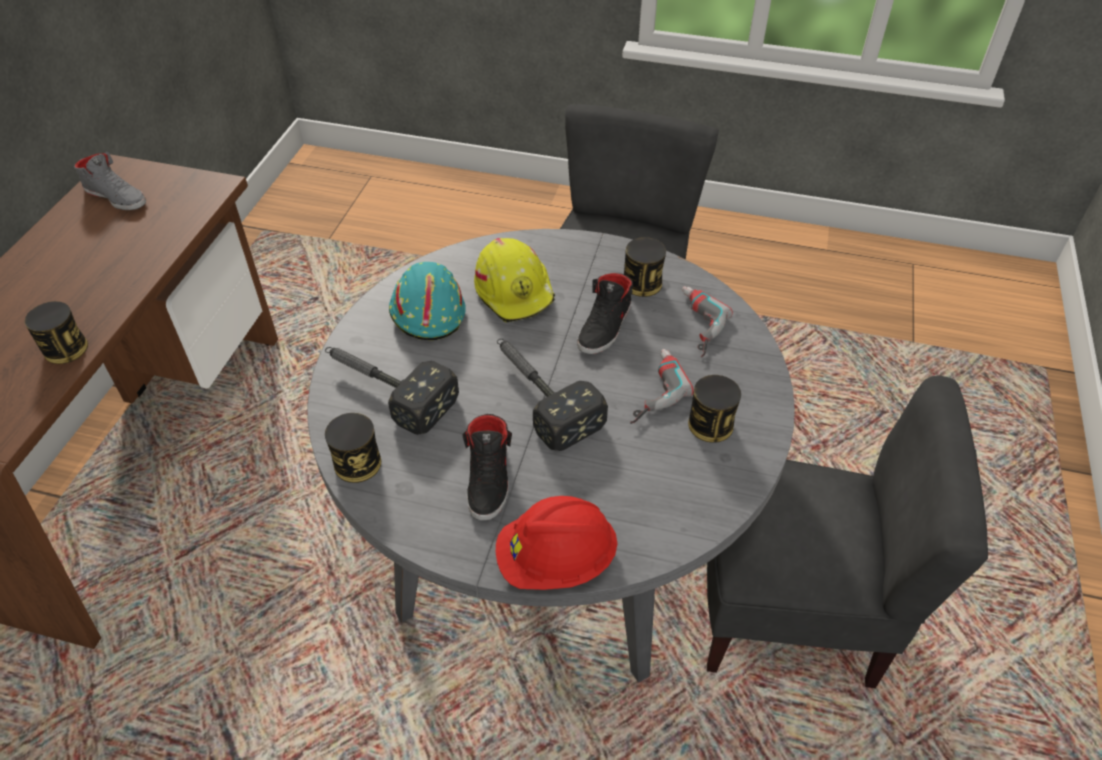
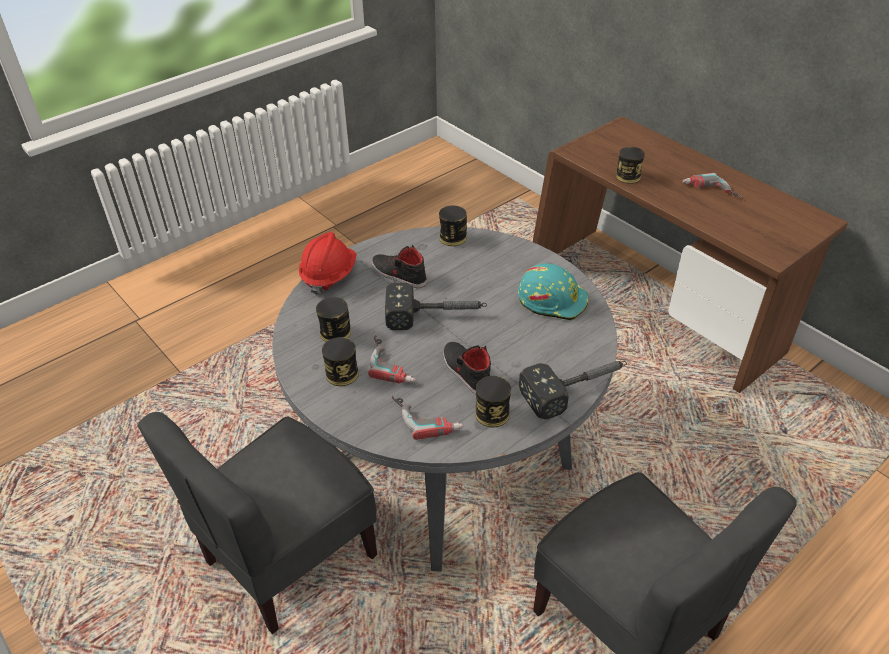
camera: 125 degrees right, 5 degrees down
grey shoe [74,152,146,210] -> none
hammer [325,347,459,435] -> hammer moved to [519,361,627,420]
yellow hard hat [474,238,555,322] -> none
none -> can [316,297,351,342]
none -> power drill [682,173,743,198]

